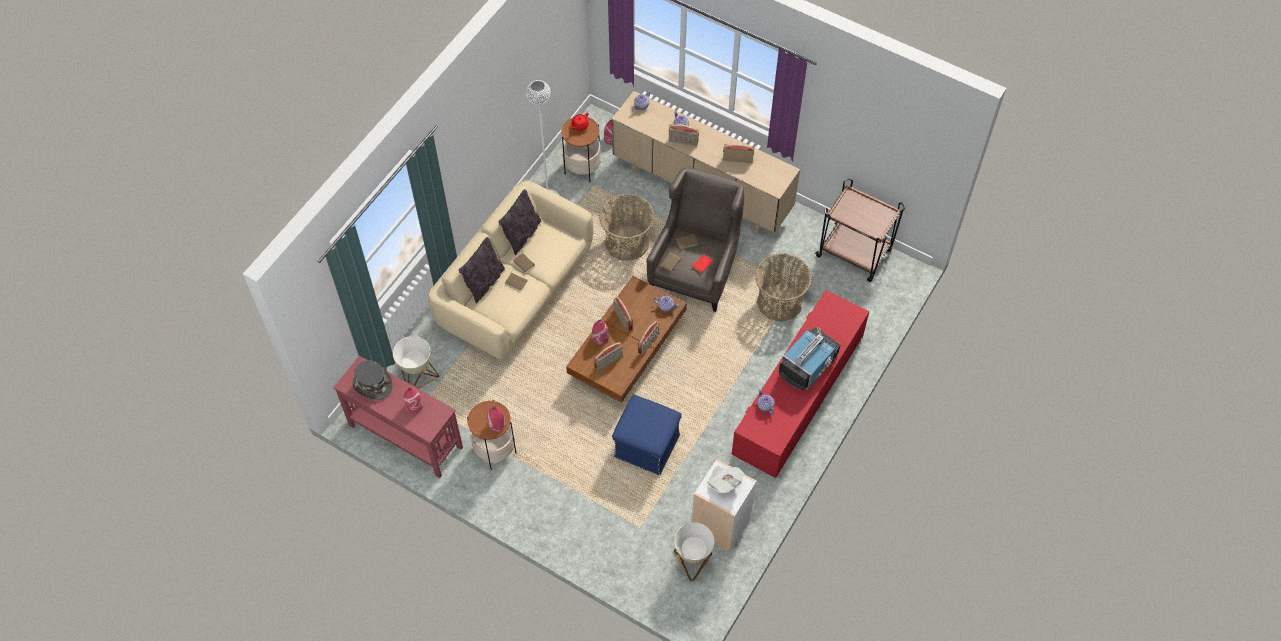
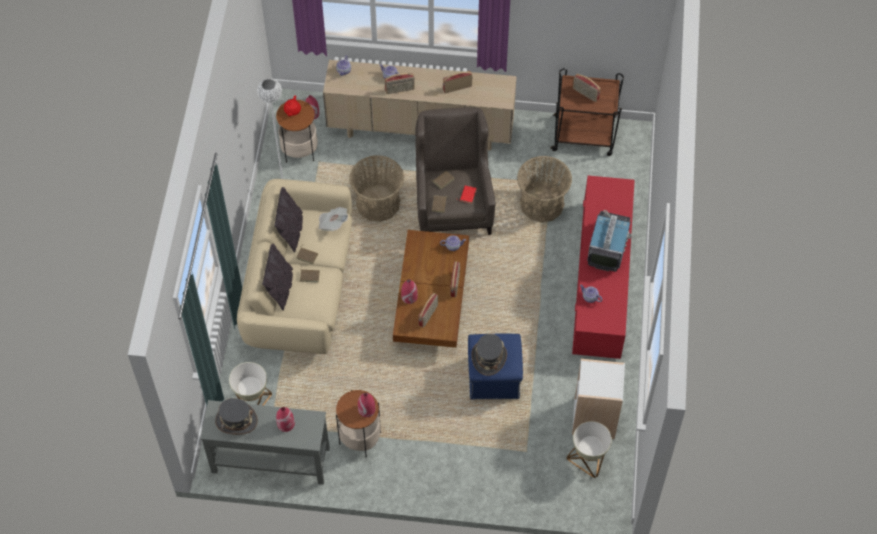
camera: 25 degrees left, 0 degrees up
red console table [333,356,463,478] -> grey console table [200,400,330,485]
radio [614,297,633,331] -> radio moved to [573,74,601,102]
newspaper [707,466,744,493] -> newspaper moved to [318,207,348,231]
none -> grey hat [471,334,507,376]

